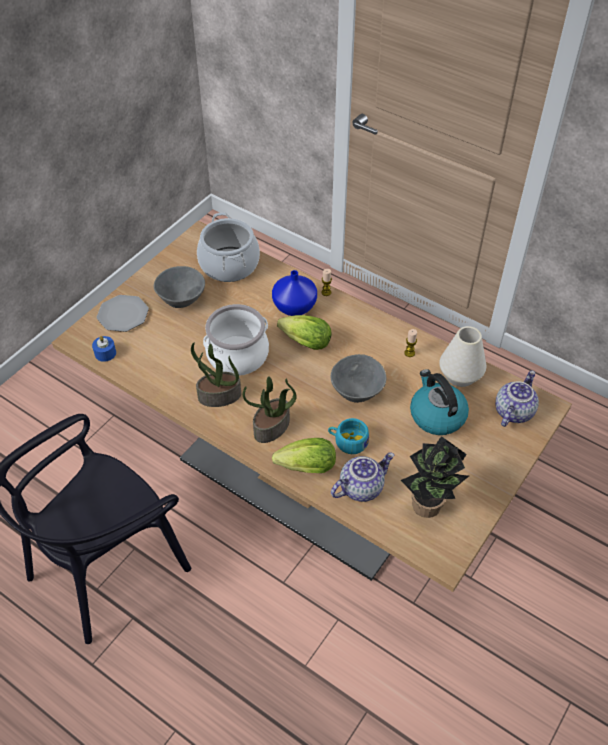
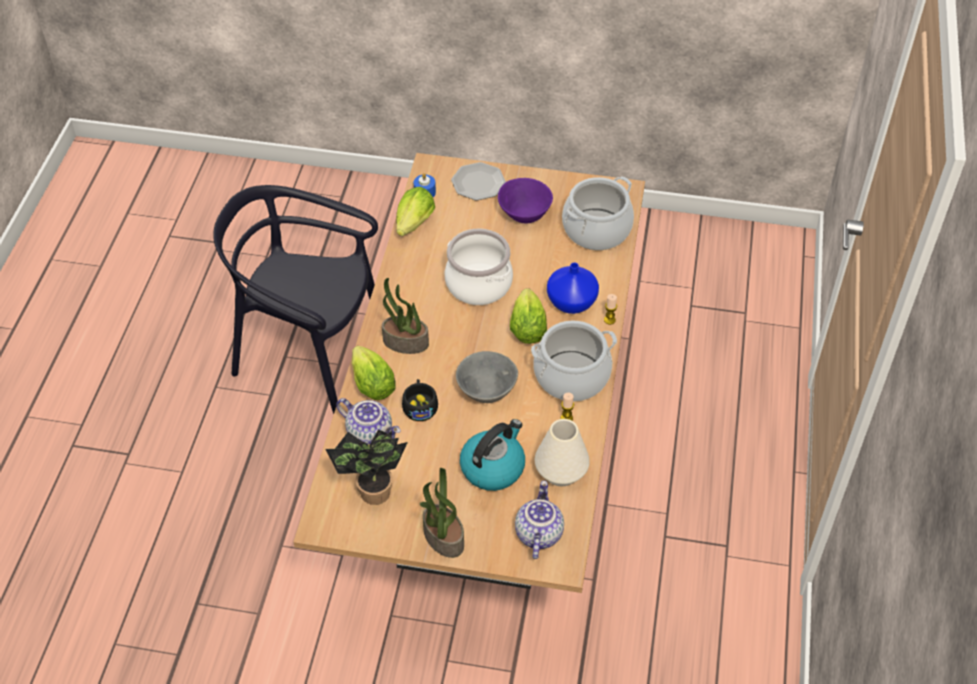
camera: 65 degrees right, 0 degrees up
grey bowl [154,266,205,308] -> purple bowl [498,178,553,223]
potted plant [191,342,241,407] -> potted plant moved to [420,468,464,558]
turquoise cup [328,418,369,454] -> black cup [402,379,438,421]
teapot [495,370,539,427] -> teapot turned 90 degrees counterclockwise [515,481,564,559]
none -> lettuce [396,187,435,236]
none -> cooking pot [531,320,617,401]

